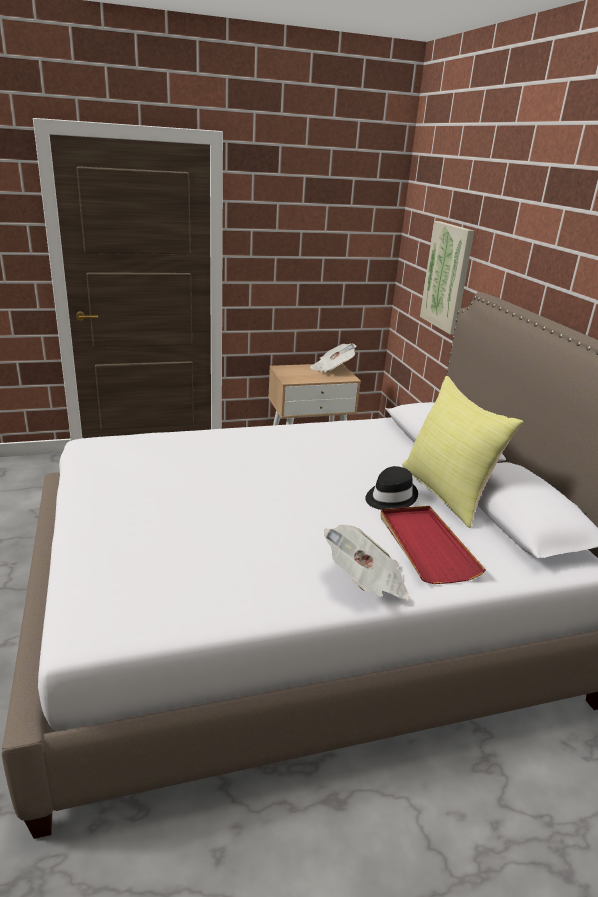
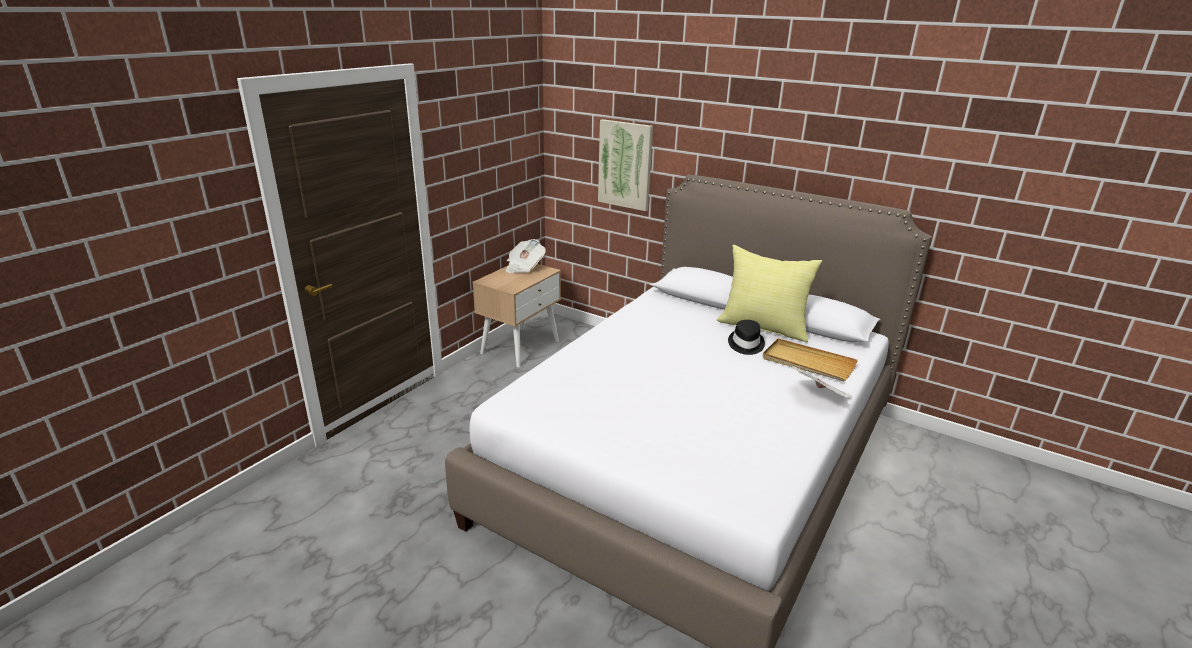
camera: 40 degrees left, 0 degrees up
red tray [380,506,486,584] -> beige tray [763,338,858,381]

